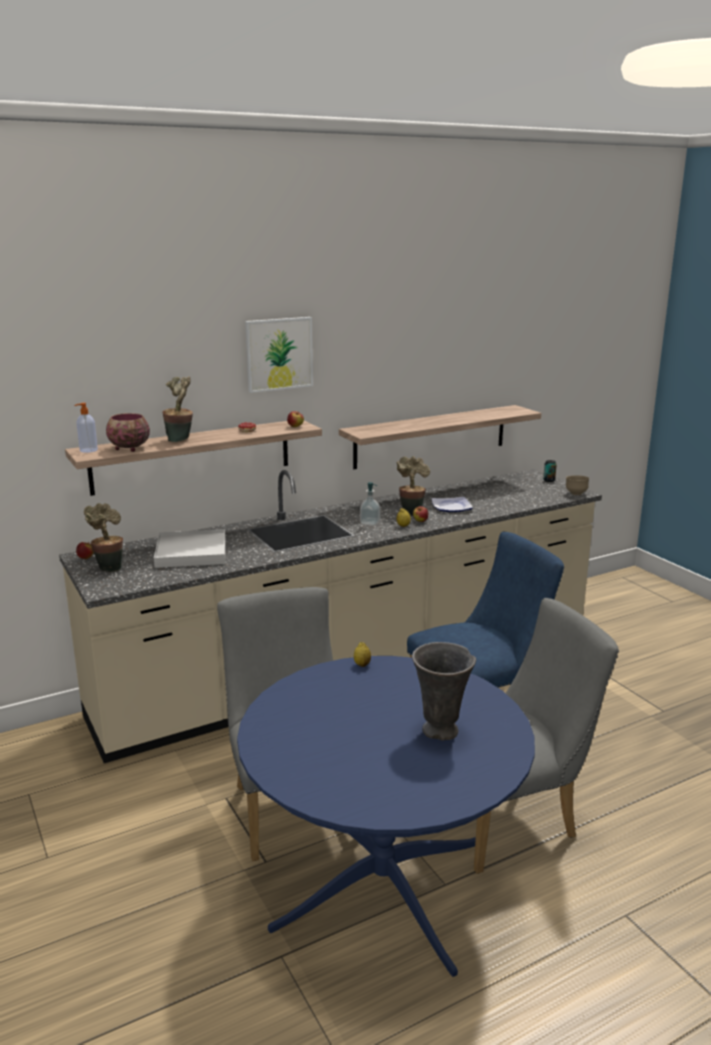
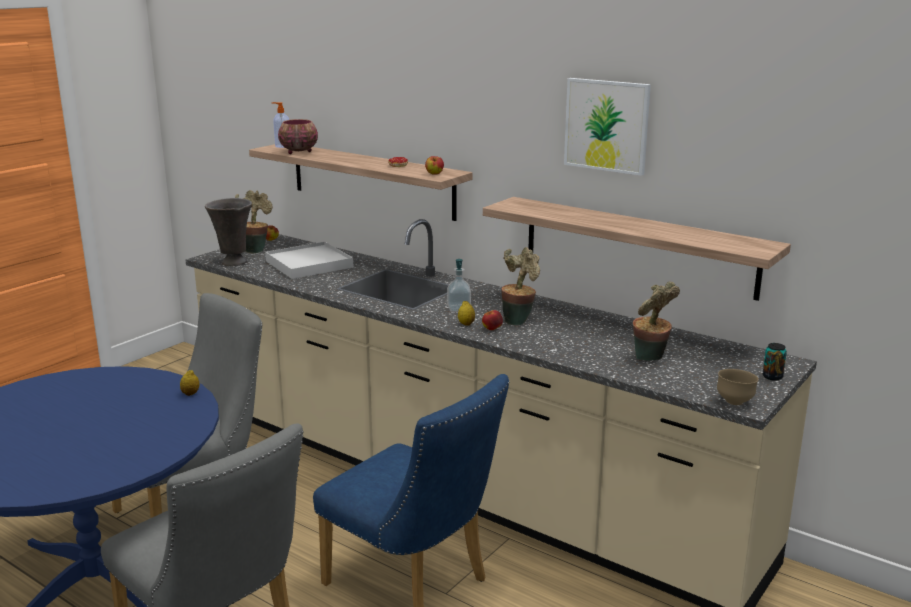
camera: 65 degrees right, 0 degrees up
potted plant [162,376,193,442] -> potted plant moved to [633,282,680,361]
picture [245,317,313,393] -> picture moved to [564,78,651,176]
grey vase [412,642,476,741] -> grey vase moved to [205,198,252,266]
plate [432,497,473,512] -> none

